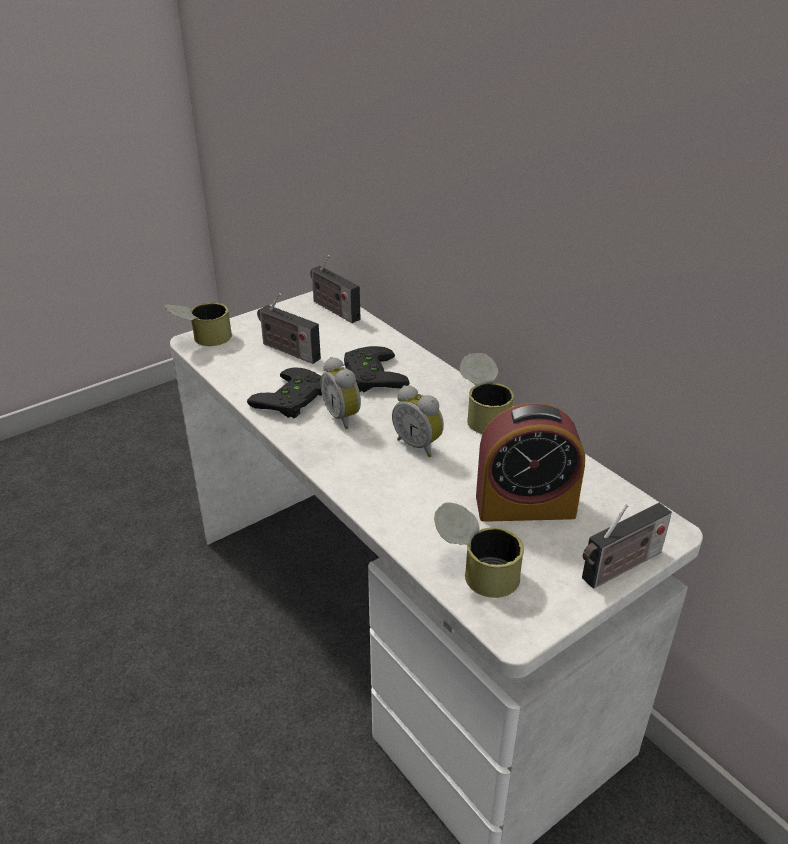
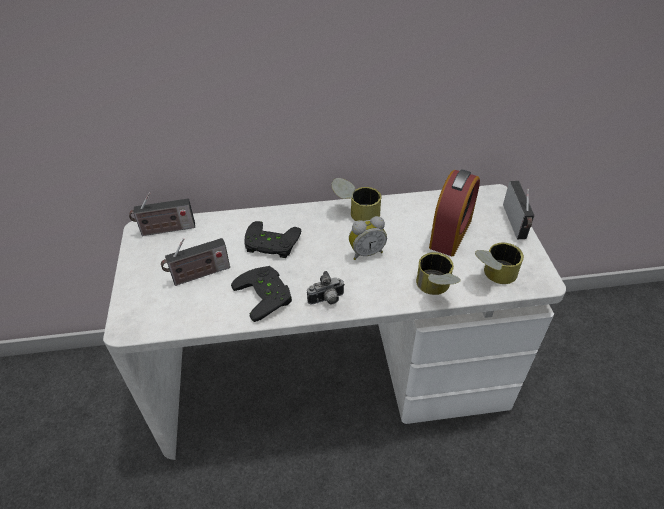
camera: 60 degrees left, 10 degrees up
can [164,302,232,346] -> can moved to [416,252,461,295]
alarm clock [320,357,361,429] -> none
none -> camera [307,271,345,305]

